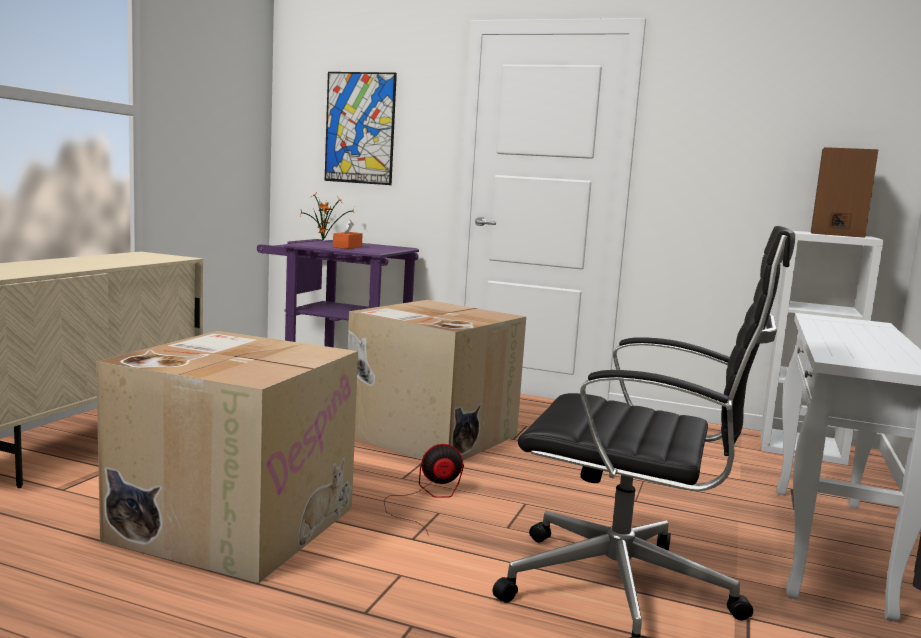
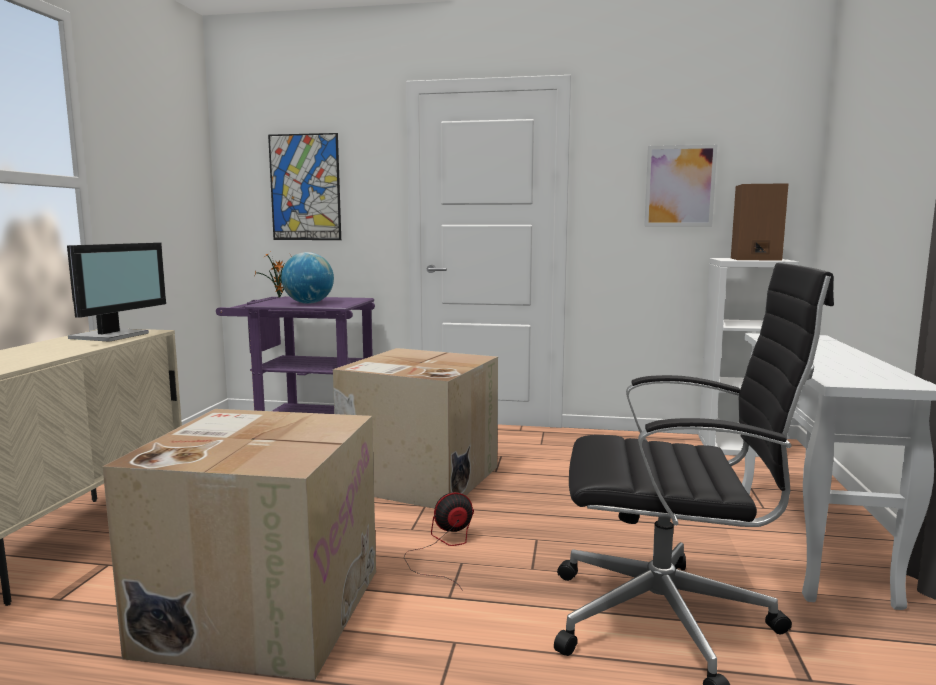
camera: 10 degrees left, 0 degrees up
orange tissue box [333,220,362,249] -> globe [281,252,334,304]
none -> monitor [67,243,166,342]
none -> picture [644,145,717,226]

